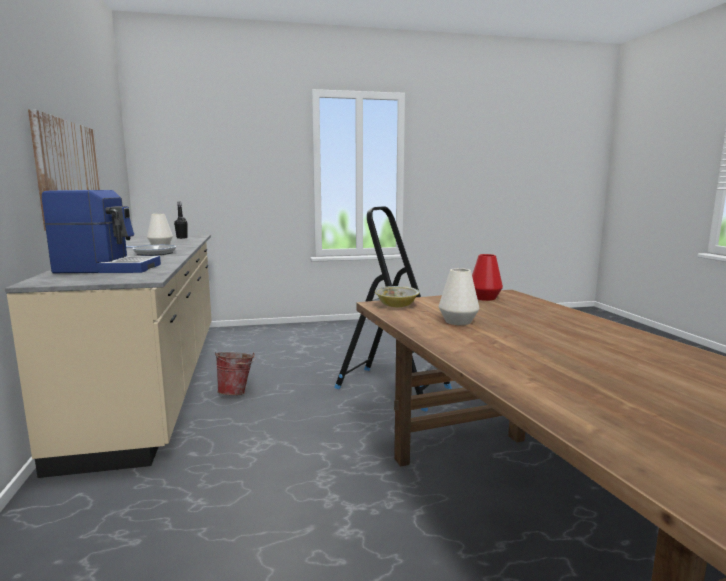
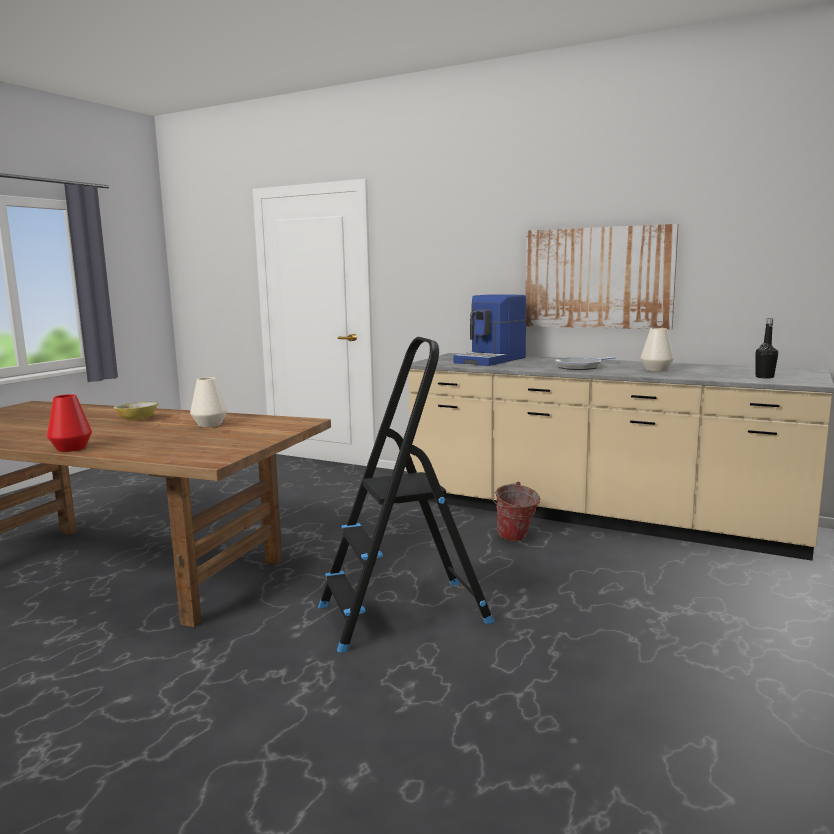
camera: 130 degrees right, 0 degrees up
bowl [375,286,420,307] -> bowl moved to [113,401,159,420]
red vase [472,254,503,301] -> red vase moved to [47,394,92,452]

